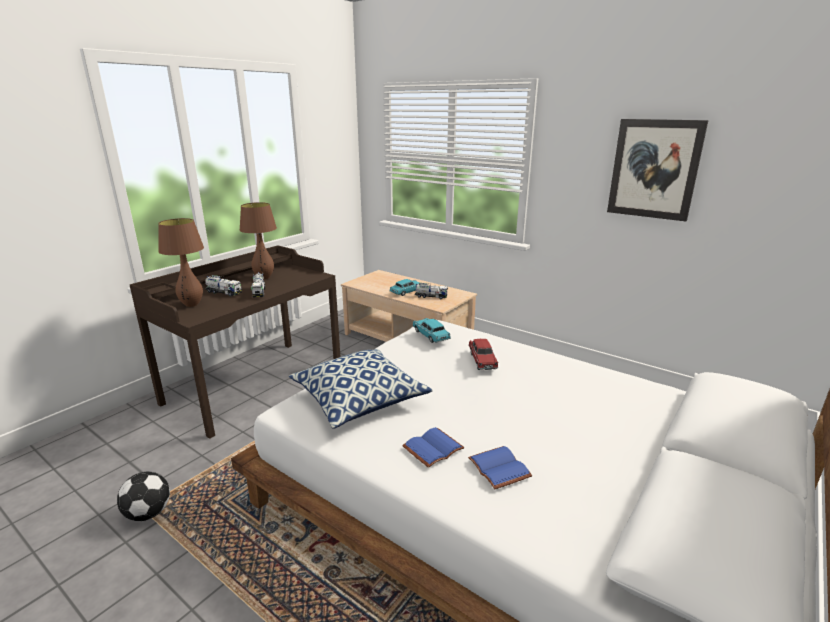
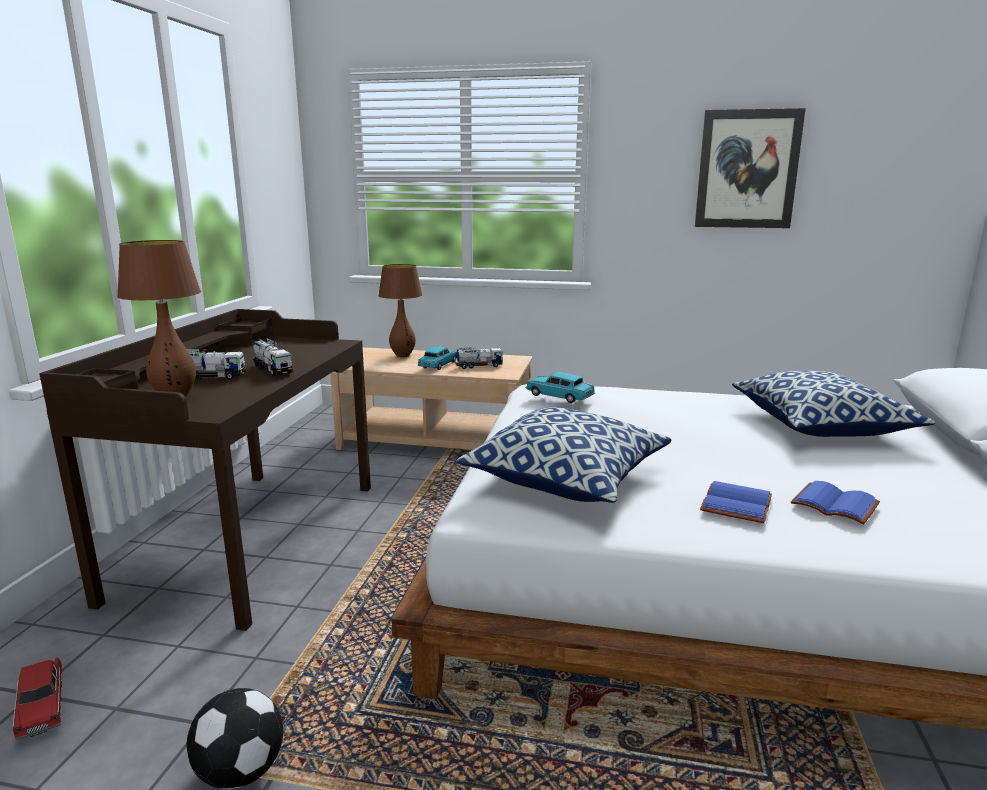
camera: 25 degrees left, 5 degrees down
brown table lamp [239,202,277,279] -> brown table lamp moved to [378,264,422,357]
red toy car [469,339,498,370] -> red toy car moved to [13,657,62,740]
none -> pillow [732,371,935,437]

